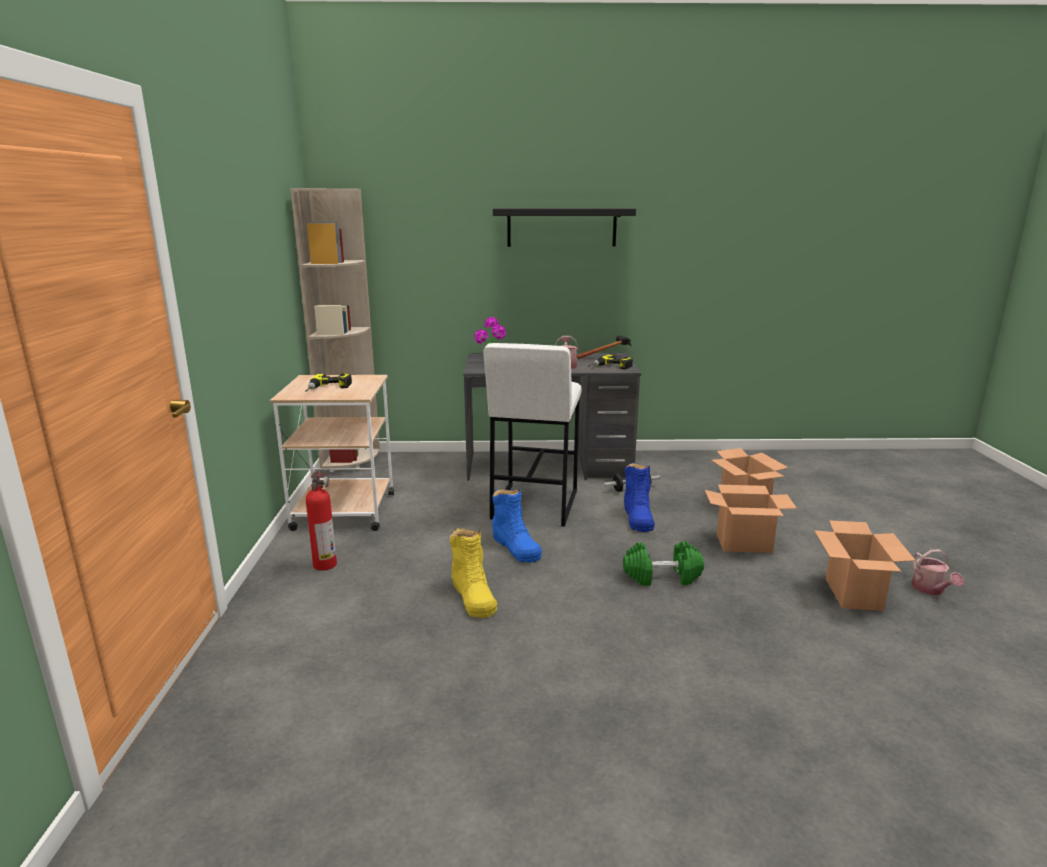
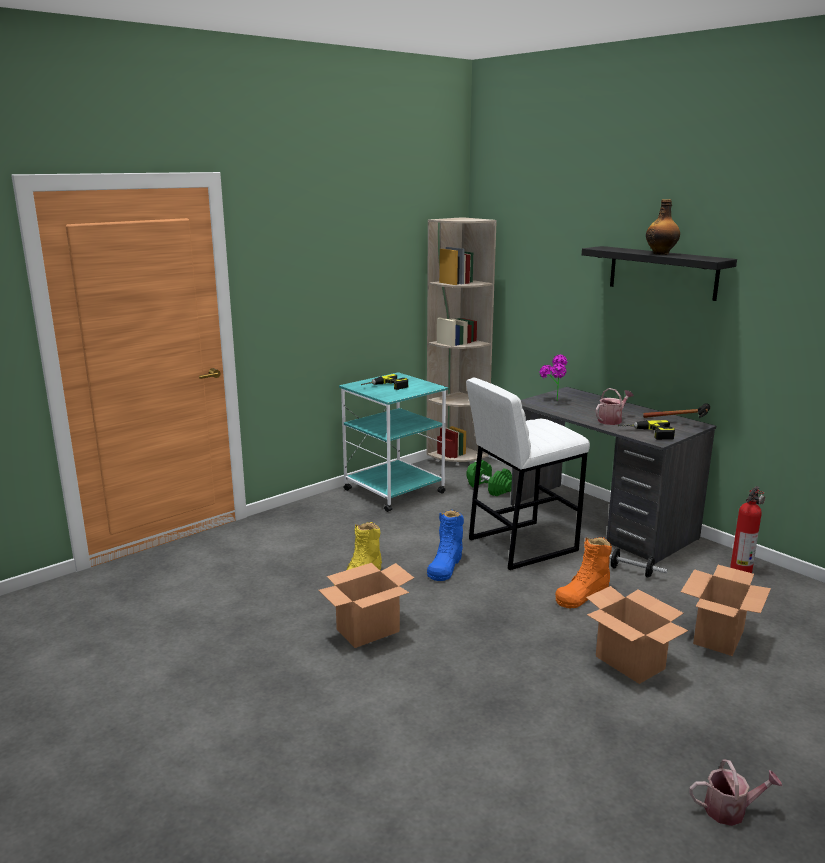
camera: 50 degrees right, 0 degrees up
beige cart [270,375,394,531] -> turquoise cart [339,372,448,512]
fire extinguisher [306,469,337,571] -> fire extinguisher moved to [730,486,765,573]
green dumbbell [623,542,704,586] -> green dumbbell moved to [467,460,512,496]
blue boot [624,463,655,532] -> orange boot [555,537,612,608]
cardboard box [814,520,916,611] -> cardboard box moved to [318,563,414,648]
watering can [911,549,964,595] -> watering can turned 135 degrees counterclockwise [689,760,782,826]
none -> bottle [646,199,680,255]

